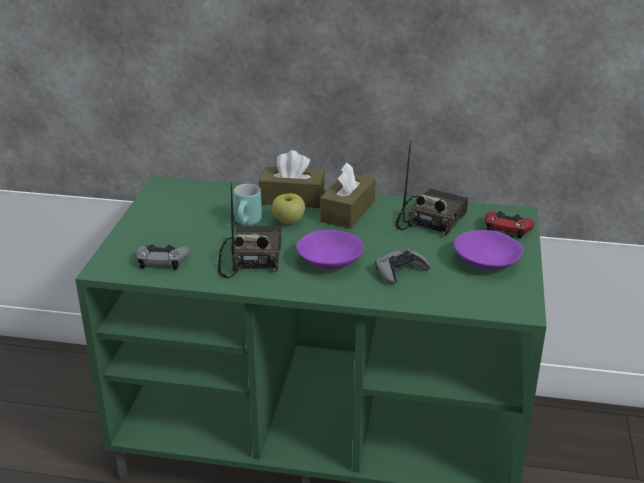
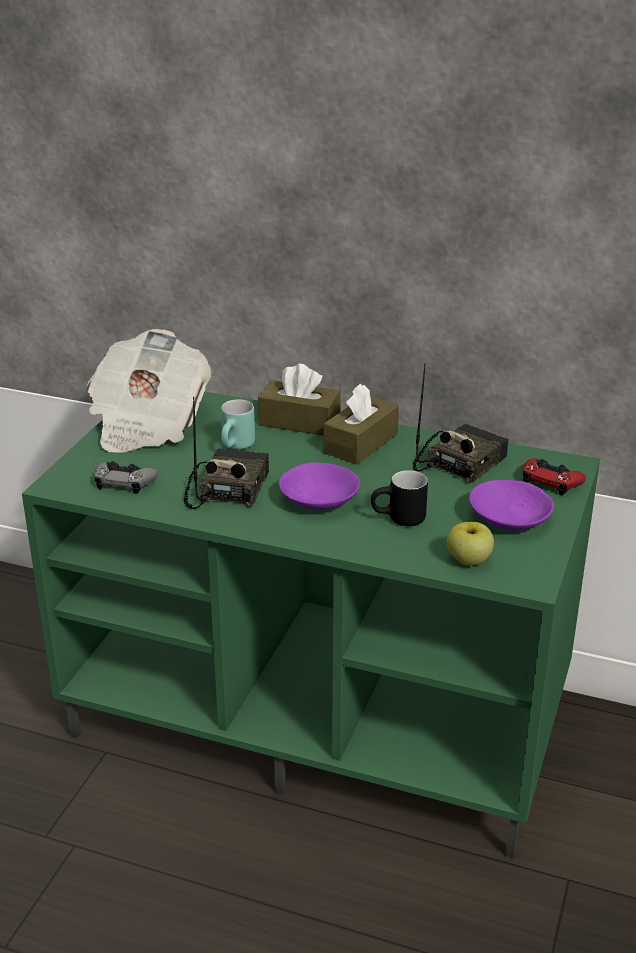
camera: 10 degrees right, 0 degrees up
apple [272,193,305,224] -> apple moved to [447,522,494,566]
grey game controller [375,248,430,285] -> black mug [371,470,428,526]
none -> newspaper [87,329,211,453]

